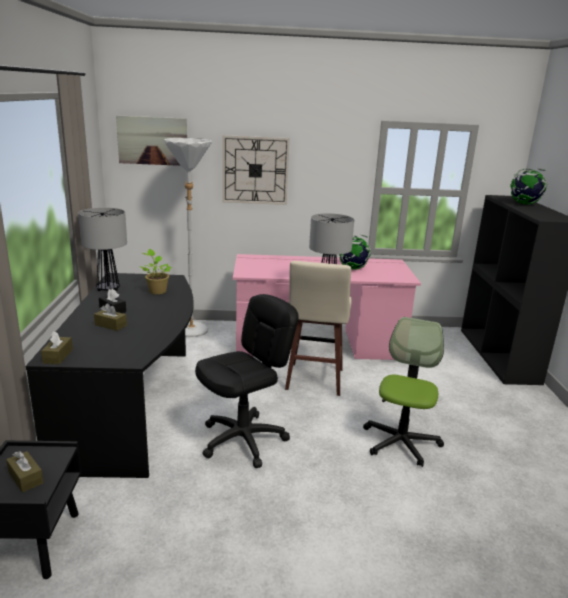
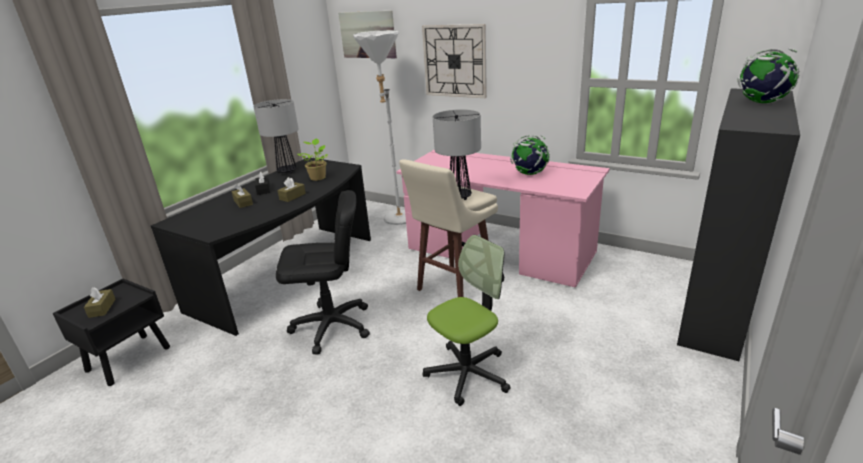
camera: 35 degrees right, 5 degrees up
brown tissue box [41,331,73,364] -> brown tissue box moved to [277,177,306,202]

